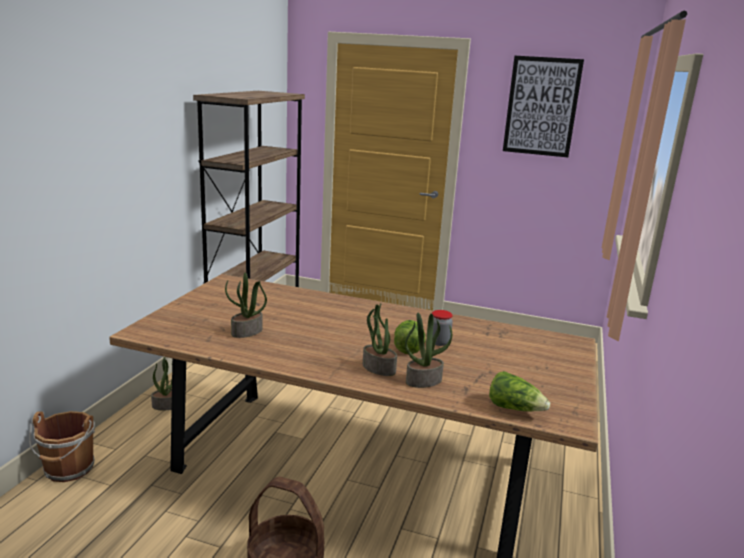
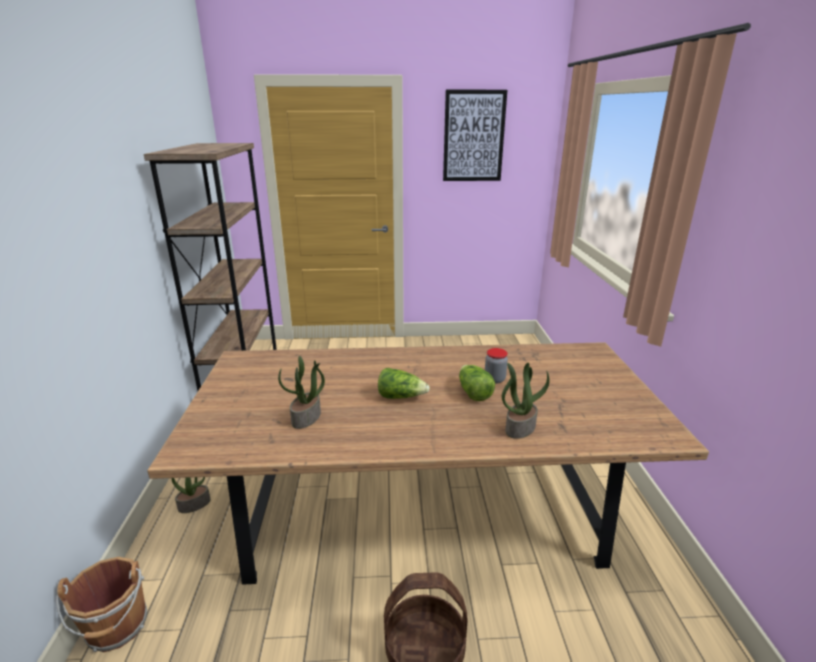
camera: 20 degrees left, 5 degrees up
potted plant [363,303,397,376] -> none
lettuce [489,371,550,411] -> lettuce moved to [378,368,430,399]

